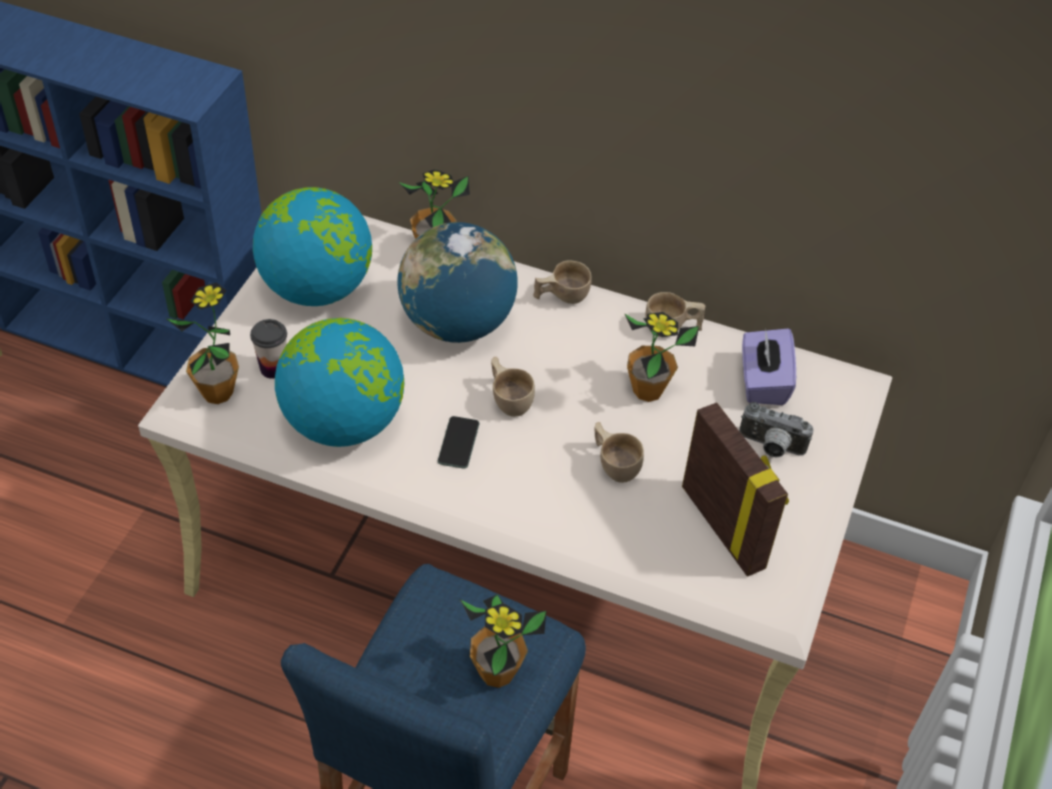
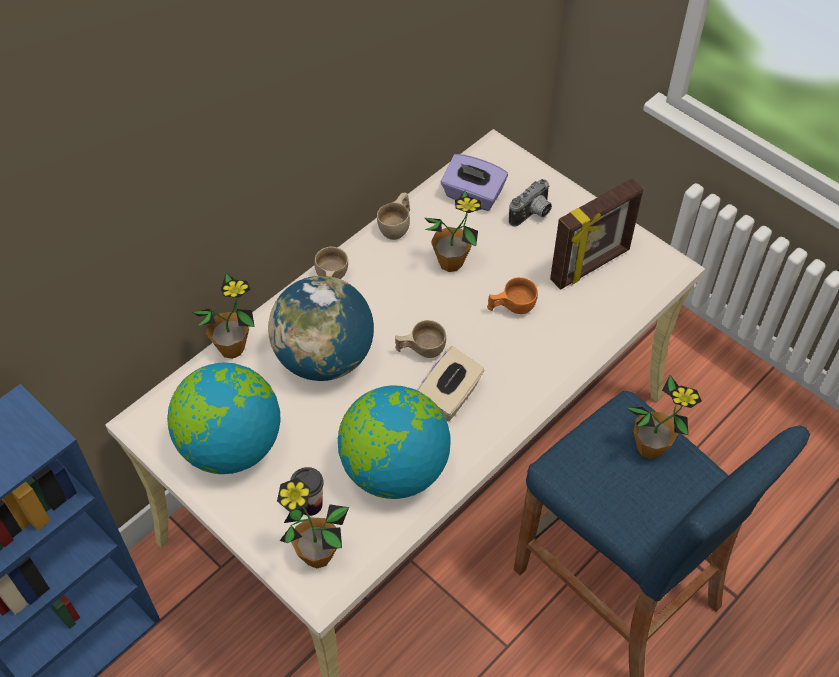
camera: 65 degrees left, 5 degrees up
phone [438,416,479,469] -> beige tissue box [417,346,485,421]
beige cup [595,422,644,483] -> orange cup [487,277,538,314]
picture frame [682,402,789,577] -> picture frame turned 150 degrees clockwise [550,178,643,290]

